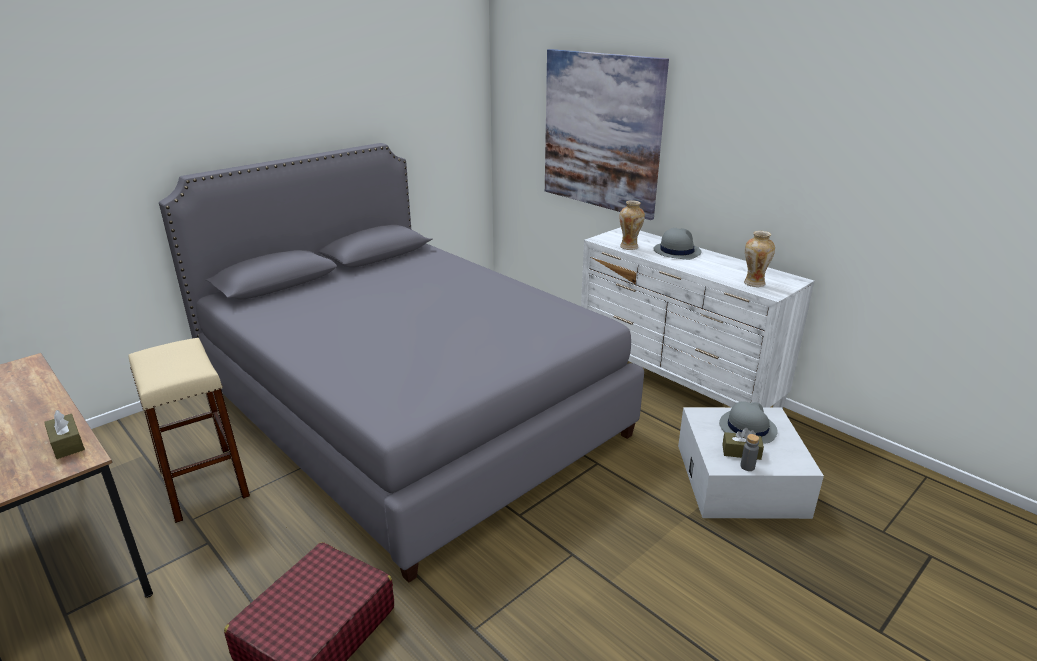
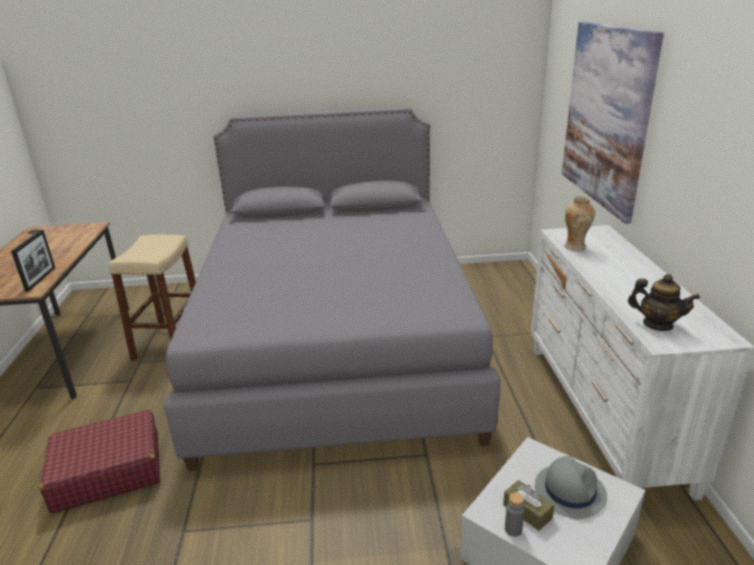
camera: 40 degrees right, 0 degrees up
brown tissue box [44,410,85,459] -> picture frame [11,230,55,292]
grey hat [653,228,702,260] -> none
vase [744,231,775,287] -> teapot [628,274,700,331]

